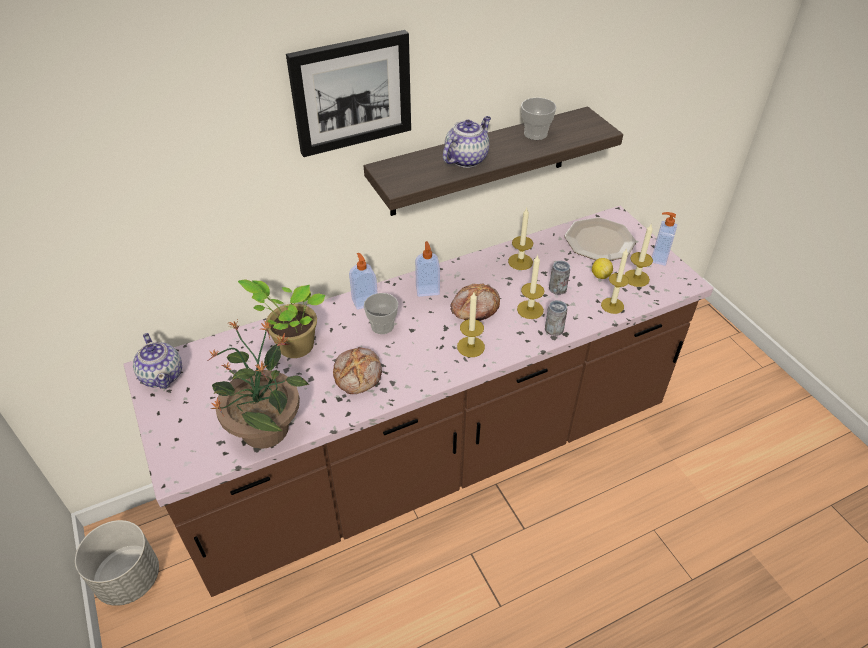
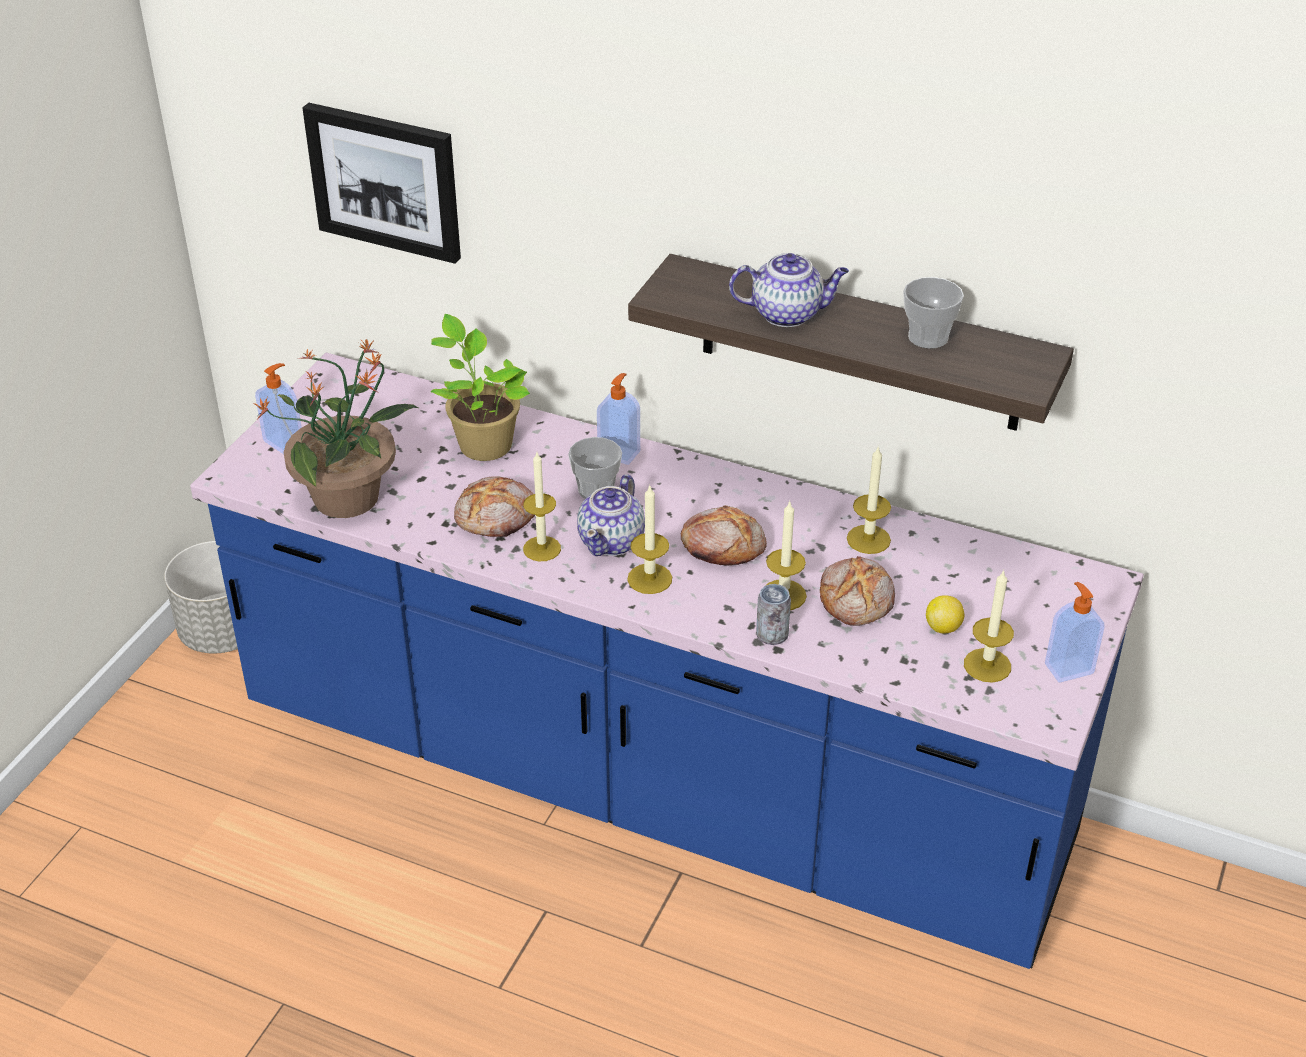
camera: 50 degrees right, 5 degrees down
brown counter [123,206,713,597] -> blue counter [190,353,1144,969]
teapot [133,333,182,389] -> teapot moved to [577,474,645,556]
picture [286,30,411,157] -> picture moved to [302,103,461,264]
soap dispenser [415,241,440,297] -> soap dispenser moved to [255,363,302,454]
can [549,261,570,295] -> bread [820,556,895,626]
plate [565,217,636,261] -> none
candle [601,249,629,314] -> candle moved to [523,452,561,561]

